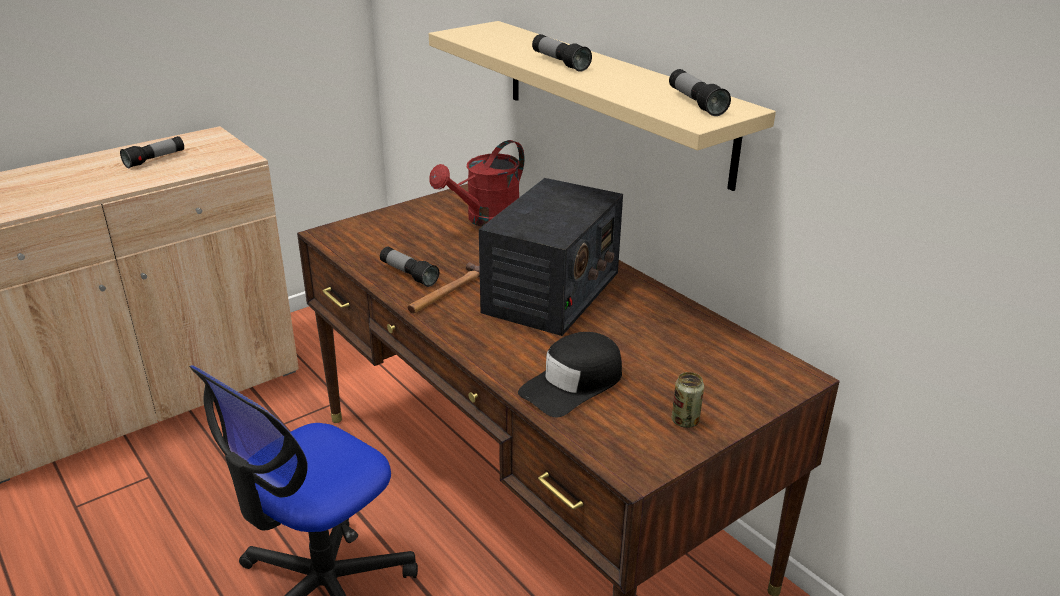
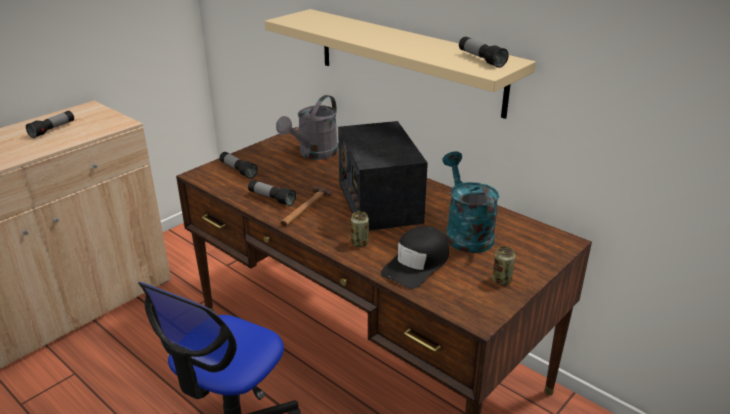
camera: 10 degrees left, 0 degrees up
red watering can [429,140,524,227] -> grey watering can [276,95,338,160]
radio [479,178,623,336] -> radio turned 150 degrees clockwise [338,121,428,231]
flashlight [532,34,592,72] -> flashlight moved to [220,152,258,179]
none -> can [351,211,369,247]
none -> turquoise watering can [442,151,499,253]

